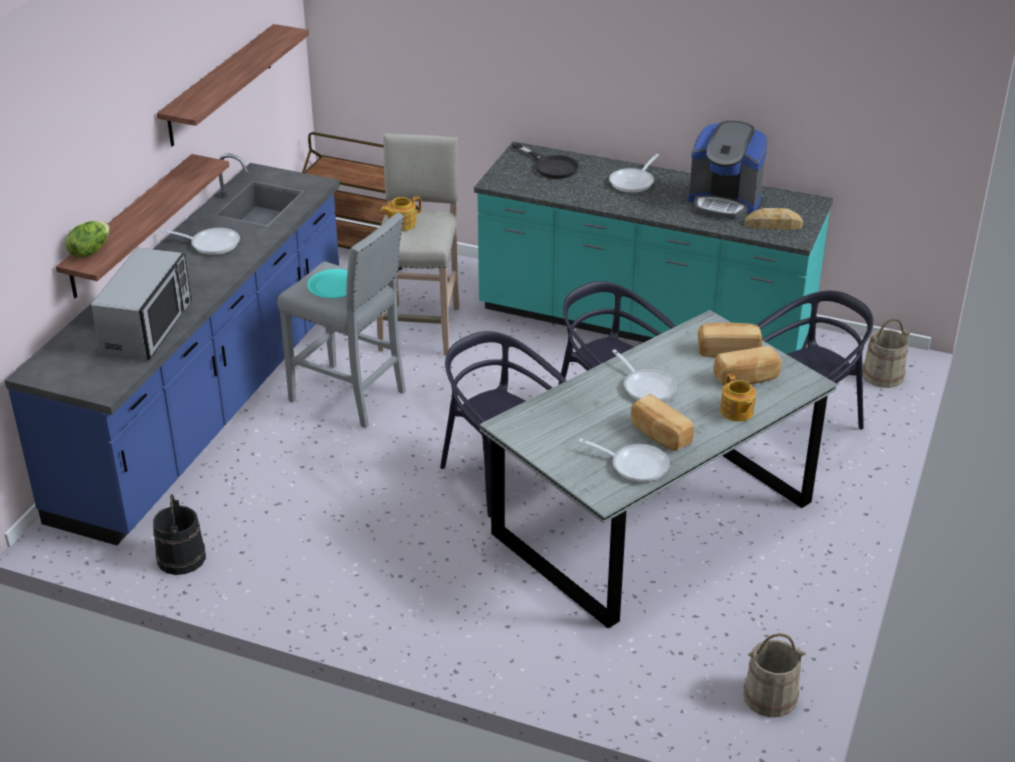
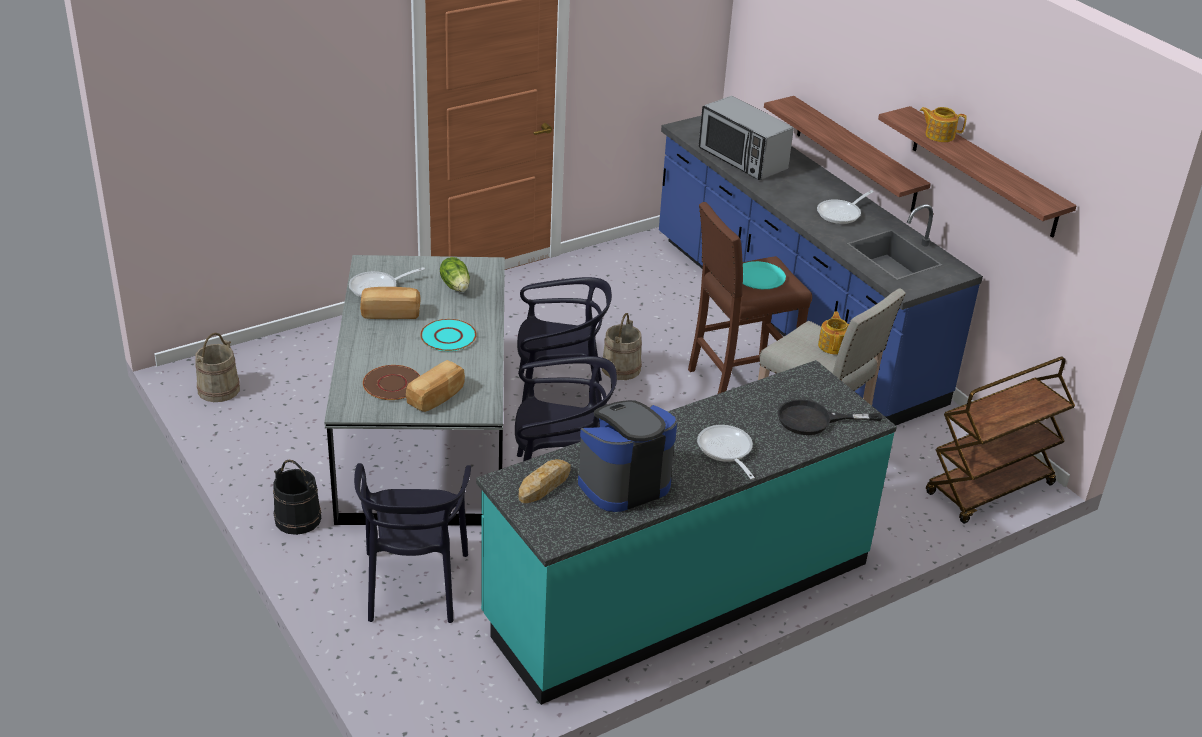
camera: 125 degrees right, 0 degrees up
lettuce [65,221,110,257] -> lettuce moved to [440,257,470,292]
black bucket [153,494,206,575] -> black bucket moved to [273,460,321,535]
grey stool [277,213,406,428] -> brown stool [688,202,812,394]
frying pan [612,349,677,401] -> turquoise plate [420,319,477,351]
bread [714,346,781,386] -> brown plate [363,365,420,400]
teapot [720,374,756,421] -> teapot moved to [920,107,967,142]
beige bucket [862,318,910,388] -> beige bucket moved to [602,313,642,380]

